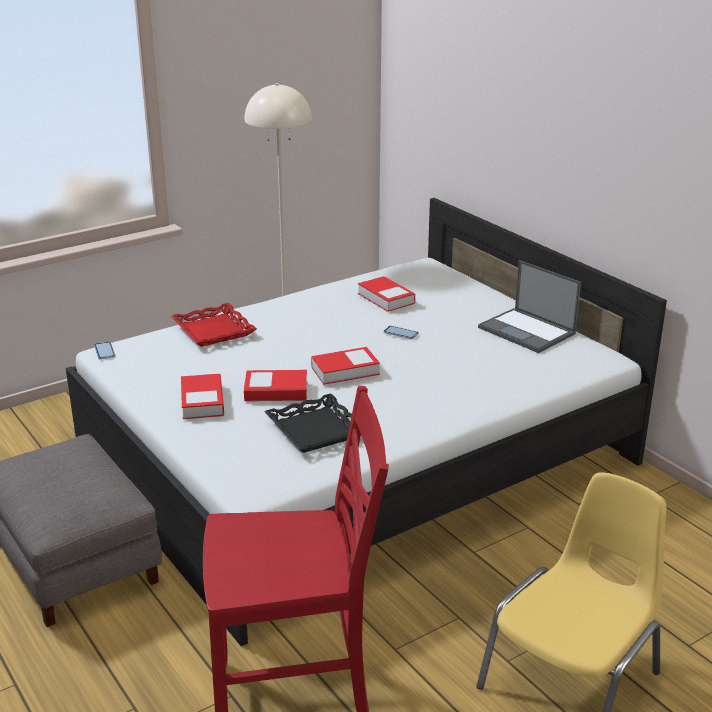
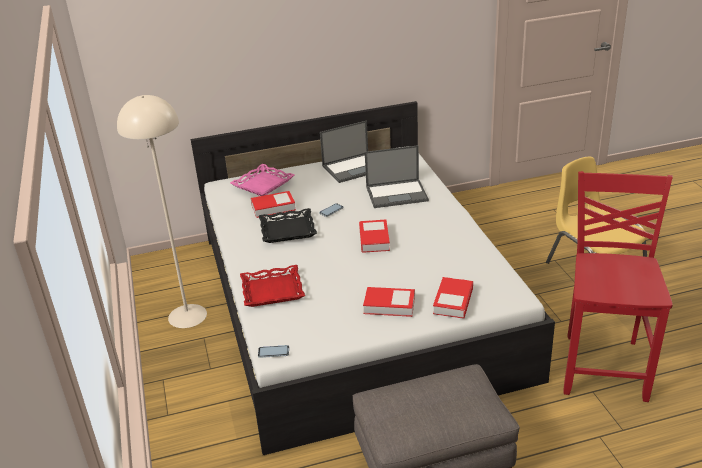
camera: 70 degrees left, 5 degrees up
book [244,370,307,401] -> book moved to [433,277,473,319]
black tray [264,394,352,453] -> black tray moved to [259,208,317,243]
none -> pink tray [230,164,294,196]
none -> laptop [365,145,429,208]

